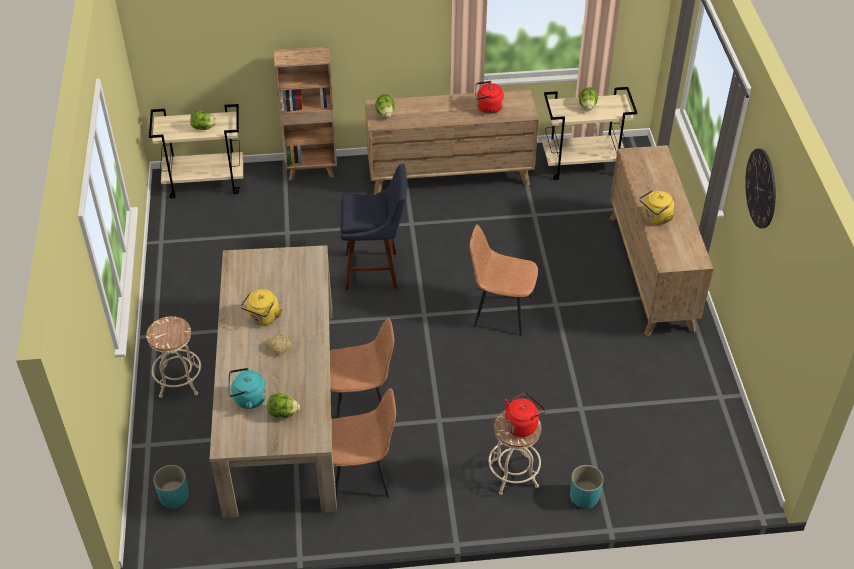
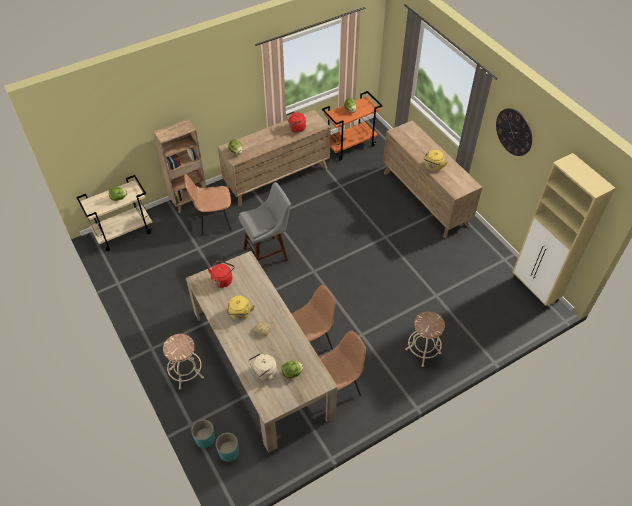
camera: 25 degrees left, 5 degrees up
turquoise kettle [228,368,267,409] -> beige kettle [248,353,277,380]
blue stool [341,164,407,290] -> grey stool [239,182,291,262]
brown chair [470,225,538,336] -> brown chair moved to [184,174,232,236]
red kettle [505,392,546,437] -> red kettle moved to [208,260,235,288]
beige cart [542,87,637,180] -> orange cart [322,91,382,161]
turquoise planter [570,465,604,508] -> turquoise planter moved to [192,419,215,448]
none -> beige cabinet [513,153,615,310]

